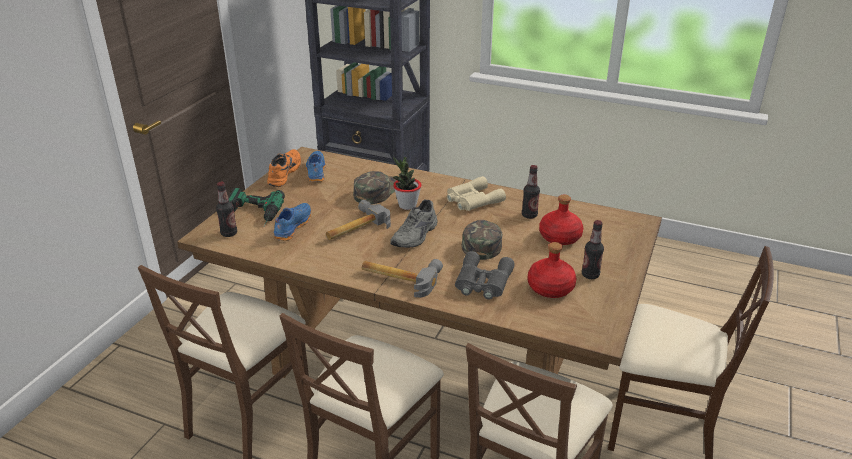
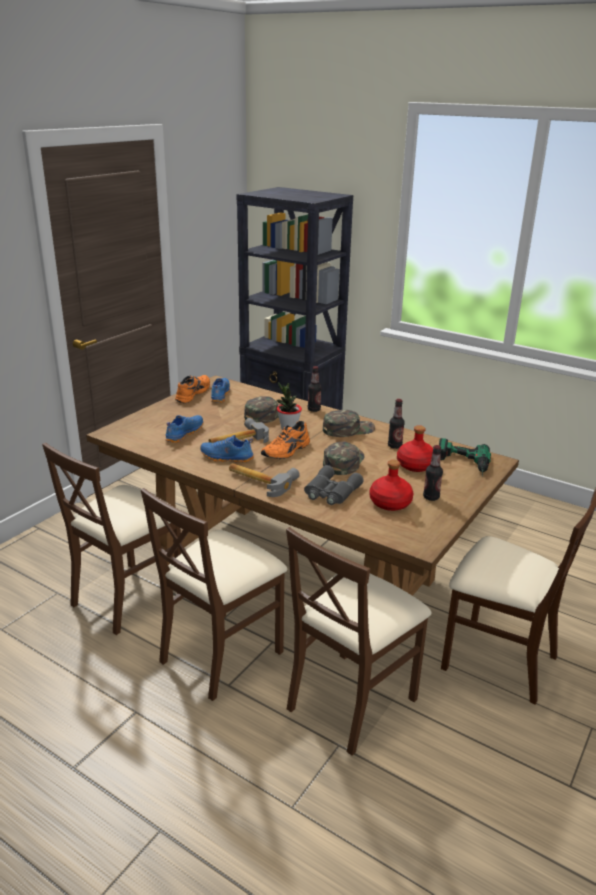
camera: 10 degrees right, 5 degrees down
bottle [216,182,237,237] -> bottle moved to [308,366,322,412]
power drill [228,188,285,226] -> power drill moved to [439,438,491,476]
grey shoe [390,200,438,248] -> orange shoe [261,421,310,459]
beige binoculars [447,176,506,211] -> green cap [323,410,375,437]
none -> blue shoe [200,435,254,463]

